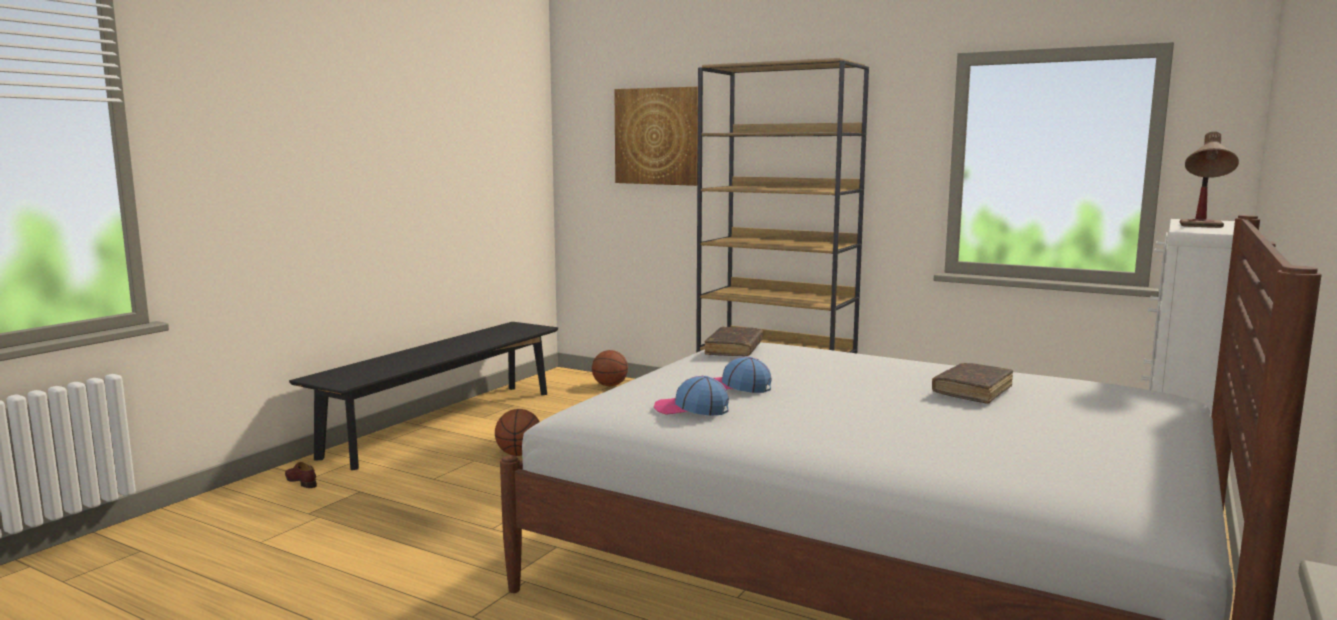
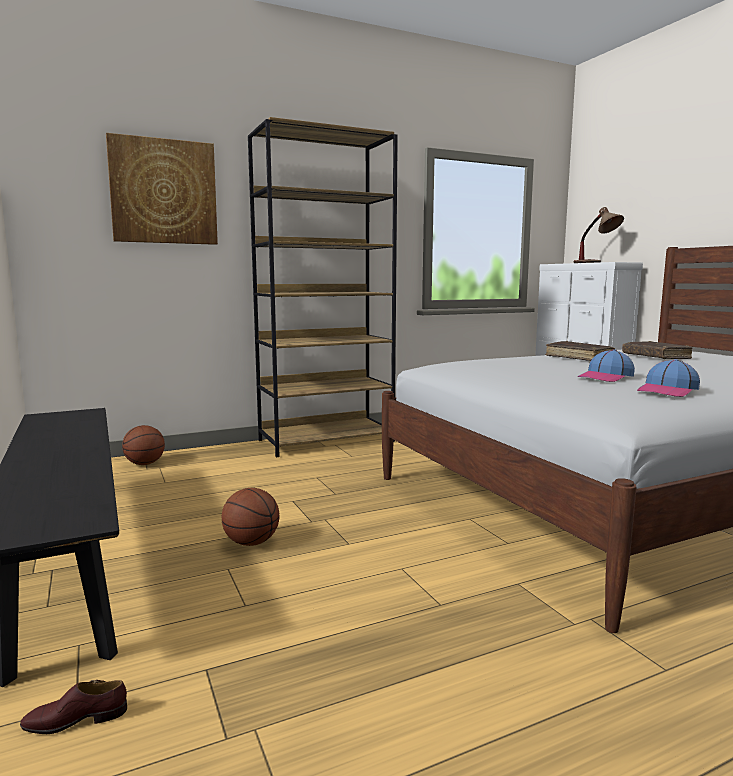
camera: 55 degrees left, 0 degrees up
brown book [705,327,763,357] -> brown book moved to [545,341,615,361]

